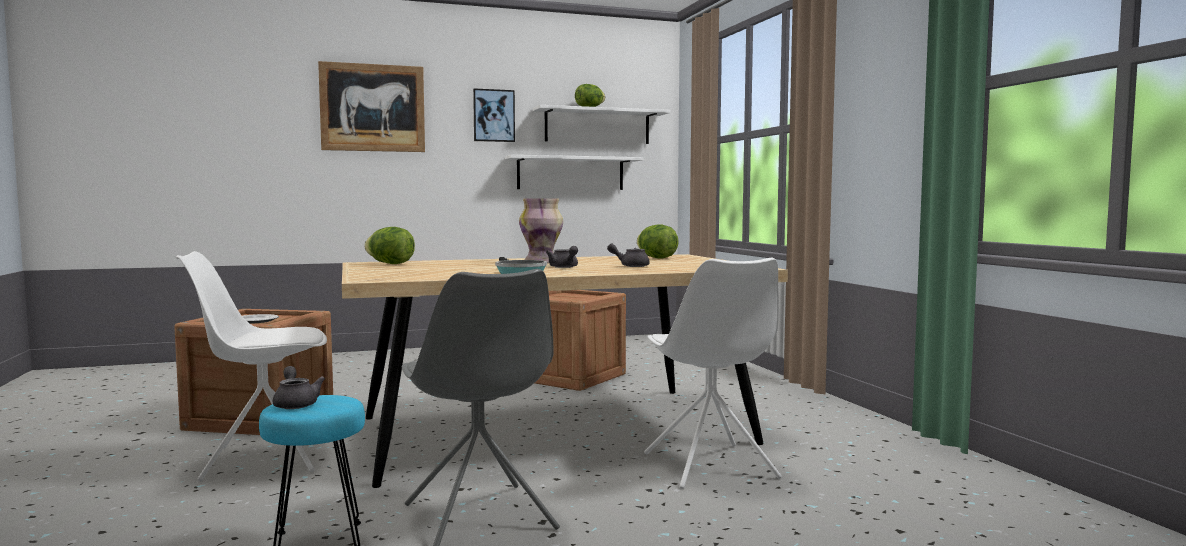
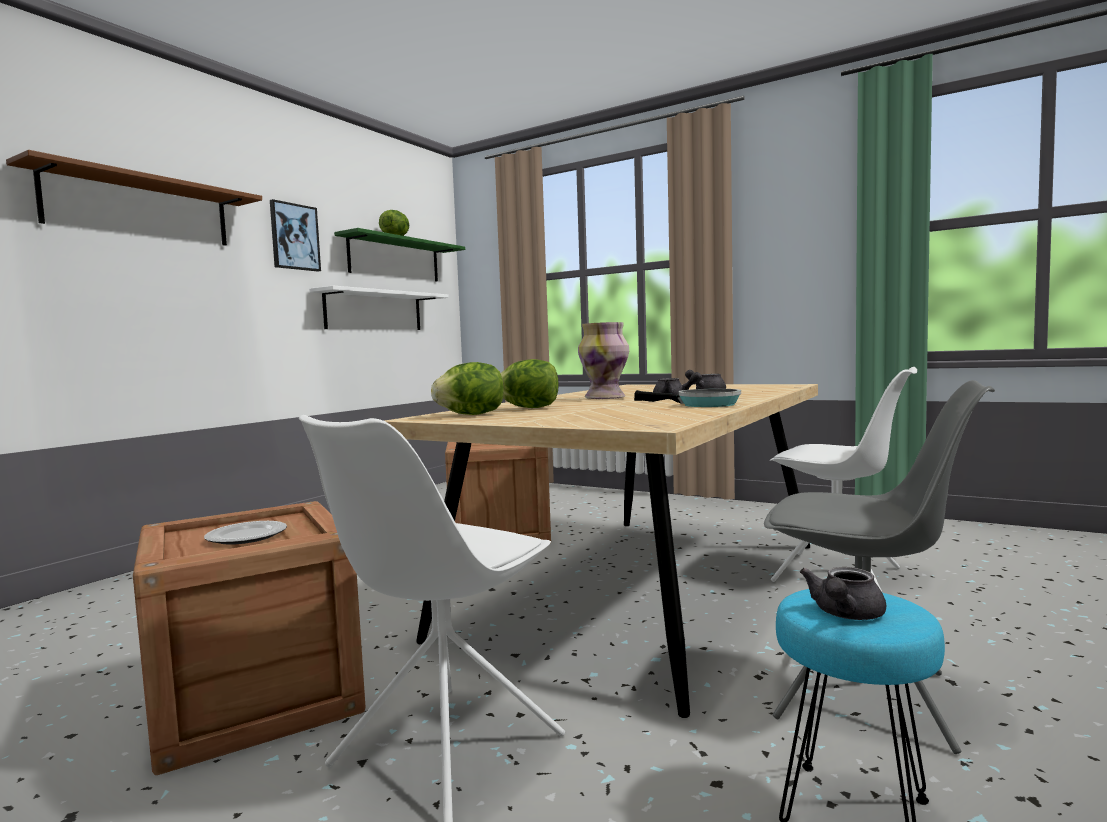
camera: 40 degrees left, 0 degrees up
grey teapot [273,366,325,409] -> grey teapot turned 75 degrees counterclockwise [800,567,886,620]
picture [318,61,425,152] -> brown shelf [6,150,262,246]
white shelf [533,105,670,144] -> green shelf [334,228,465,282]
lettuce [637,224,679,259] -> lettuce moved to [501,359,558,408]

